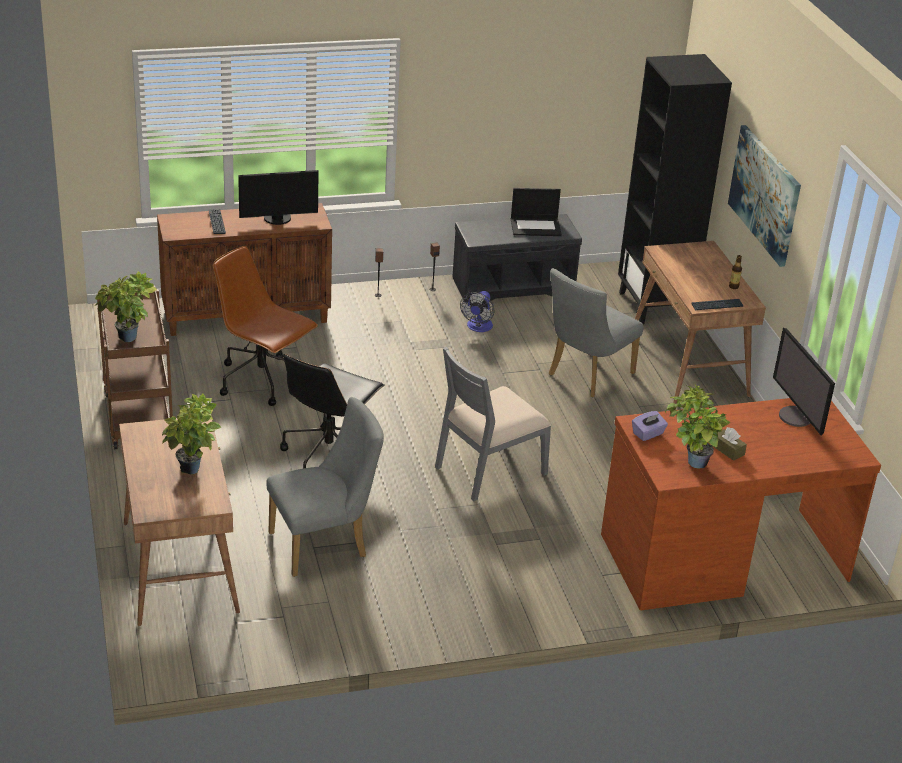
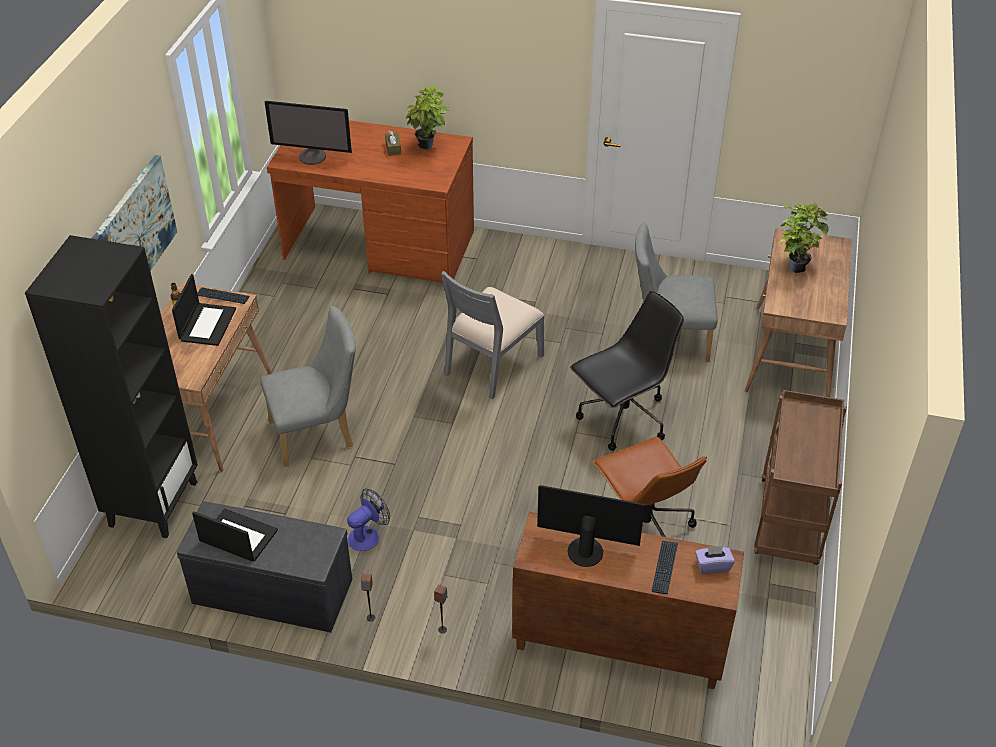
camera: 150 degrees left, 10 degrees up
potted plant [95,271,157,342] -> none
grey chair [435,347,551,501] -> grey chair turned 135 degrees clockwise [441,271,544,399]
purple tissue box [632,411,668,441] -> purple tissue box moved to [695,546,735,574]
monitor [773,328,835,436] -> monitor turned 90 degrees clockwise [264,101,352,165]
none -> laptop [172,274,236,346]

